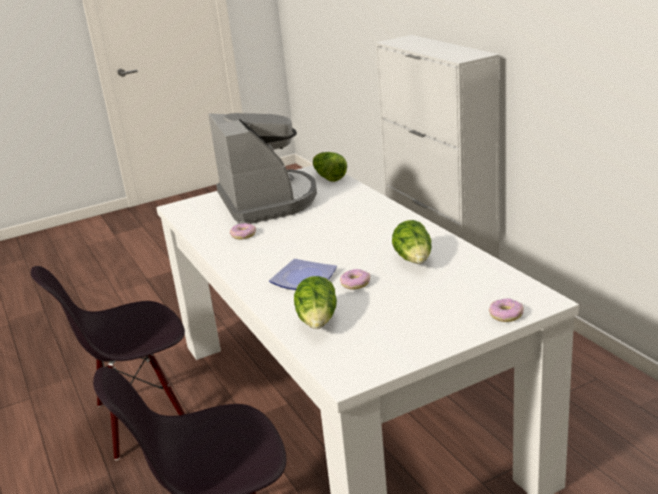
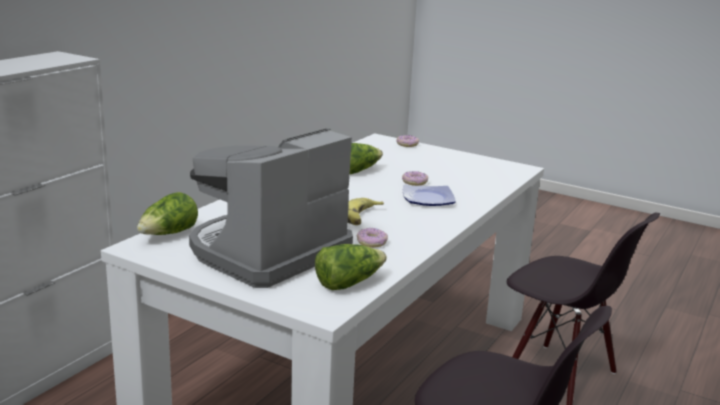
camera: 125 degrees left, 5 degrees down
lettuce [294,276,337,329] -> lettuce moved to [315,244,387,290]
none -> banana [348,198,384,225]

